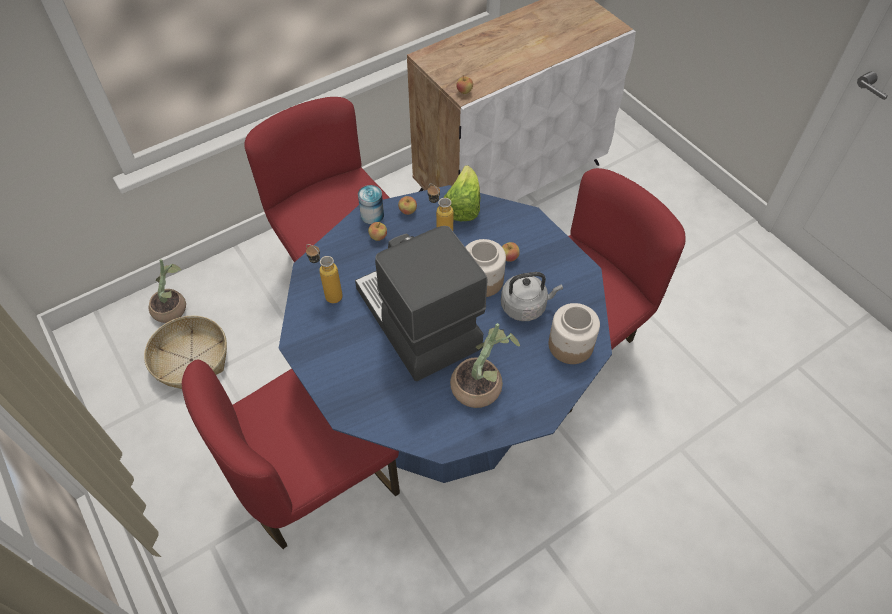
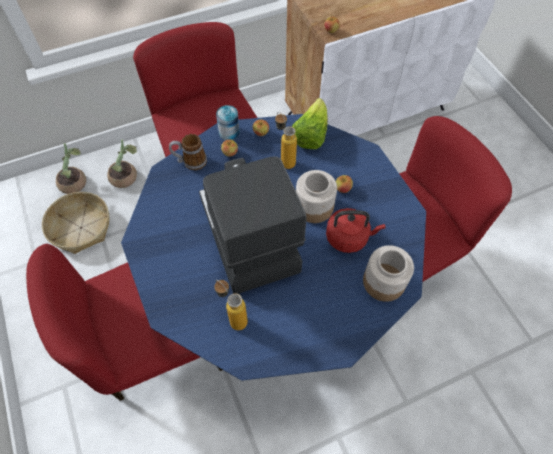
camera: 10 degrees right, 5 degrees up
bottle [306,244,343,303] -> bottle moved to [214,280,248,330]
potted plant [450,323,520,408] -> potted plant moved to [107,140,137,188]
grey kettle [501,272,563,321] -> red kettle [326,208,385,253]
none -> mug [169,134,207,170]

